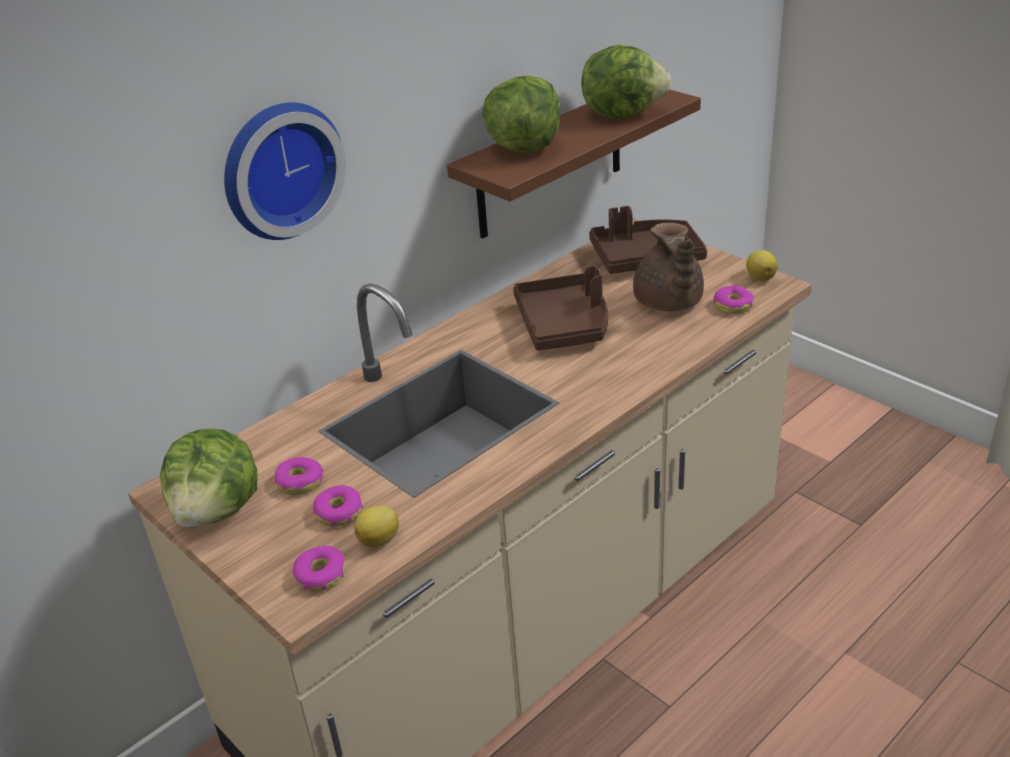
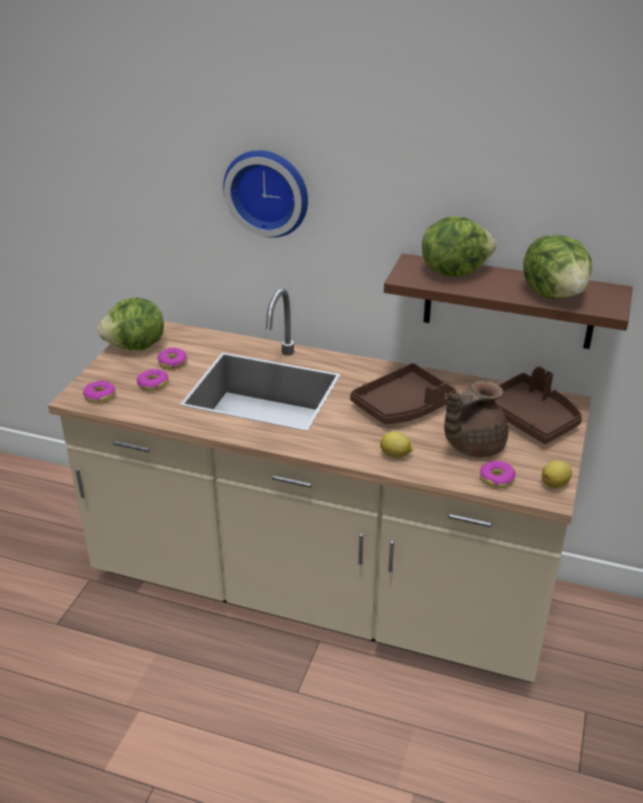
camera: 60 degrees right, 0 degrees up
lemon [354,505,399,548] -> lemon moved to [380,431,413,458]

